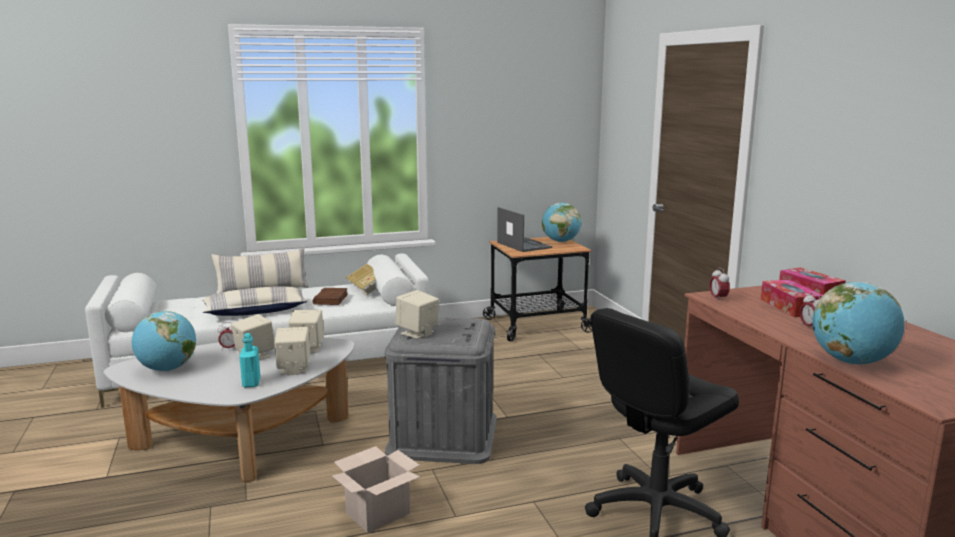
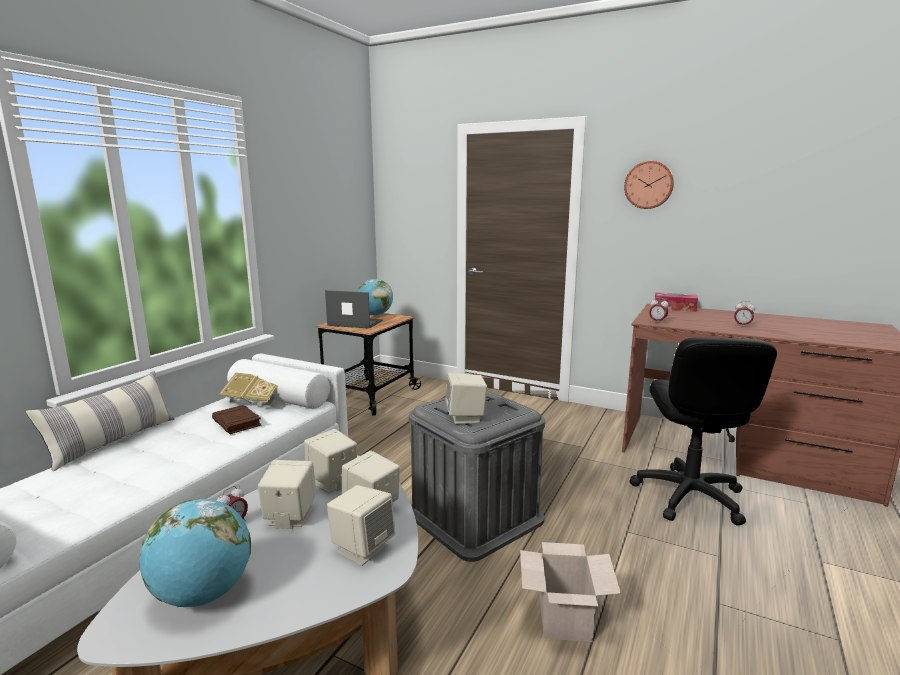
camera: 45 degrees left, 0 degrees up
pillow [203,286,308,316] -> none
turquoise bottle [239,333,261,388] -> beige speaker [327,485,395,566]
tissue box [761,280,823,317] -> none
globe [812,282,905,364] -> none
none -> wall clock [624,161,674,209]

